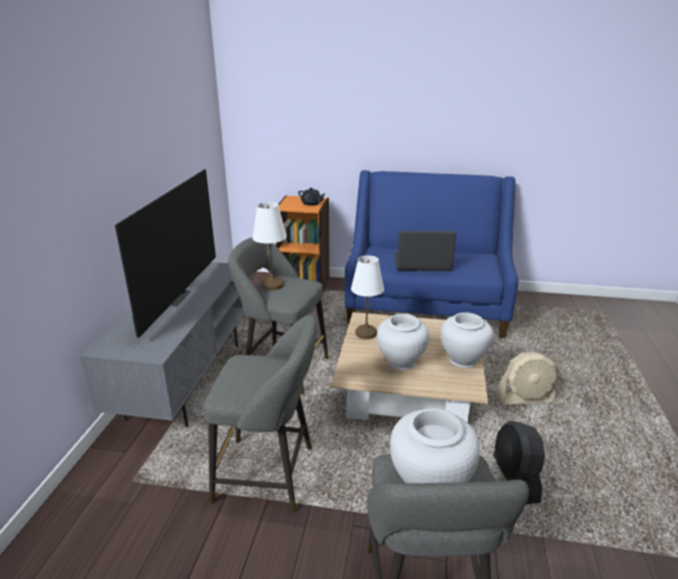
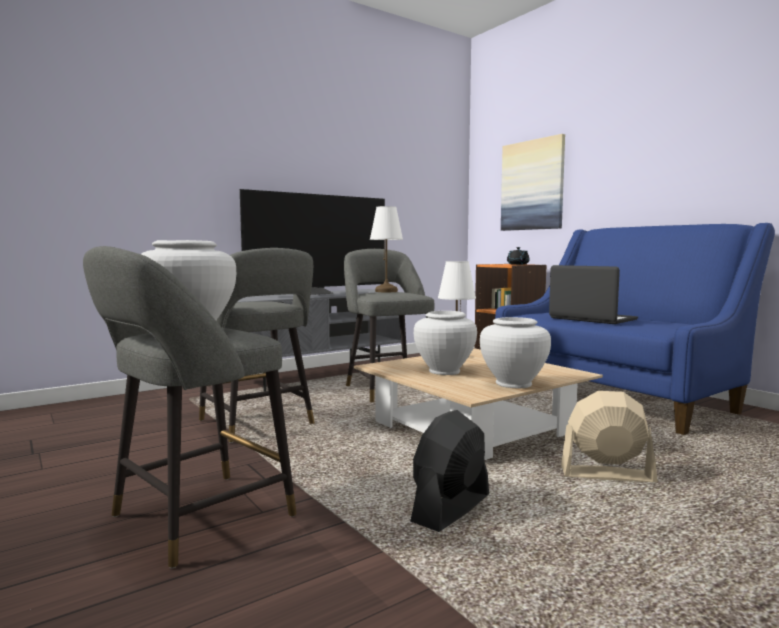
camera: 45 degrees right, 20 degrees down
beige fan [496,352,557,405] -> beige fan turned 150 degrees clockwise [561,391,658,482]
none -> picture [501,134,565,231]

